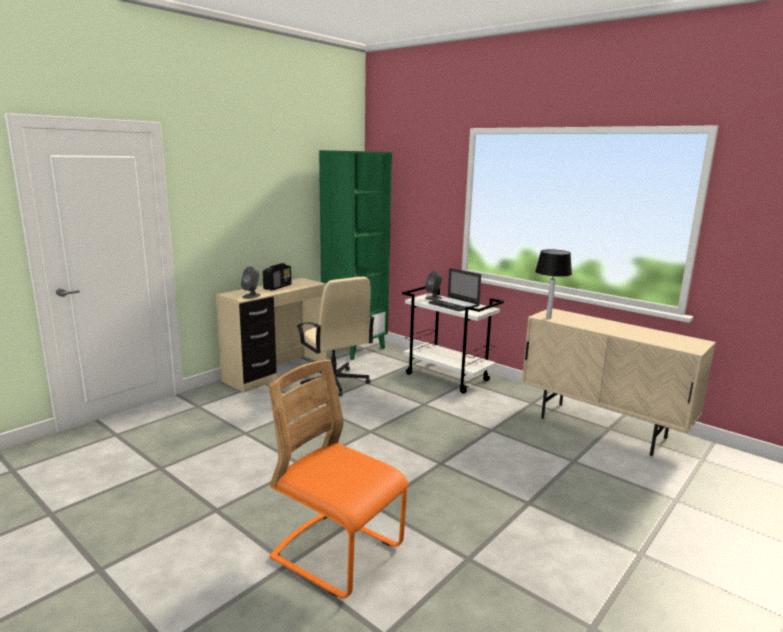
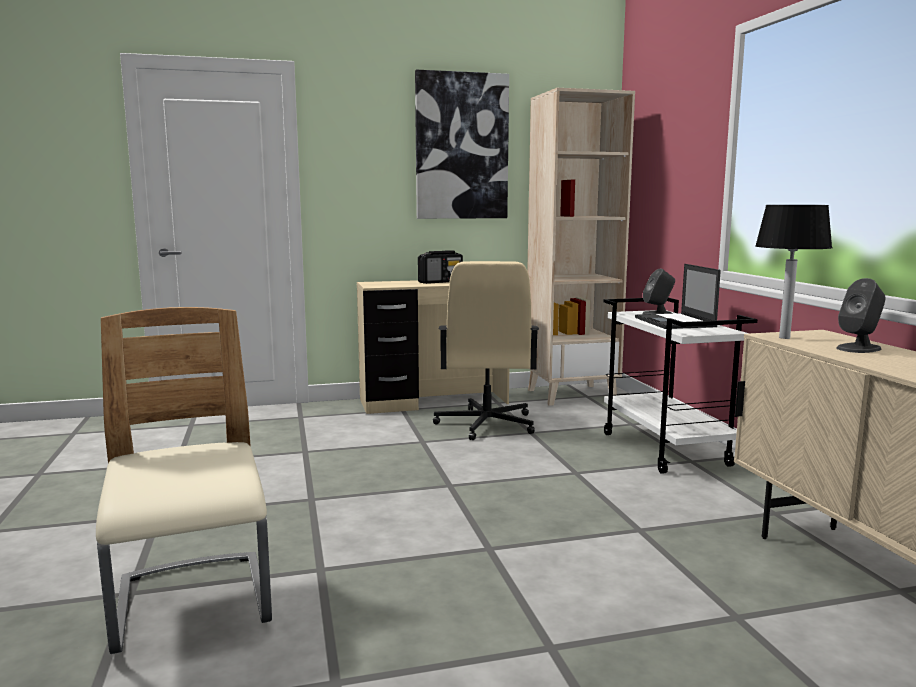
camera: 35 degrees right, 5 degrees down
grey speaker [241,266,261,299] -> grey speaker moved to [836,278,885,353]
orange chair [269,360,409,599] -> beige chair [96,307,272,654]
green bookcase [319,150,392,360] -> beige bookcase [527,88,635,406]
none -> picture [415,70,509,219]

